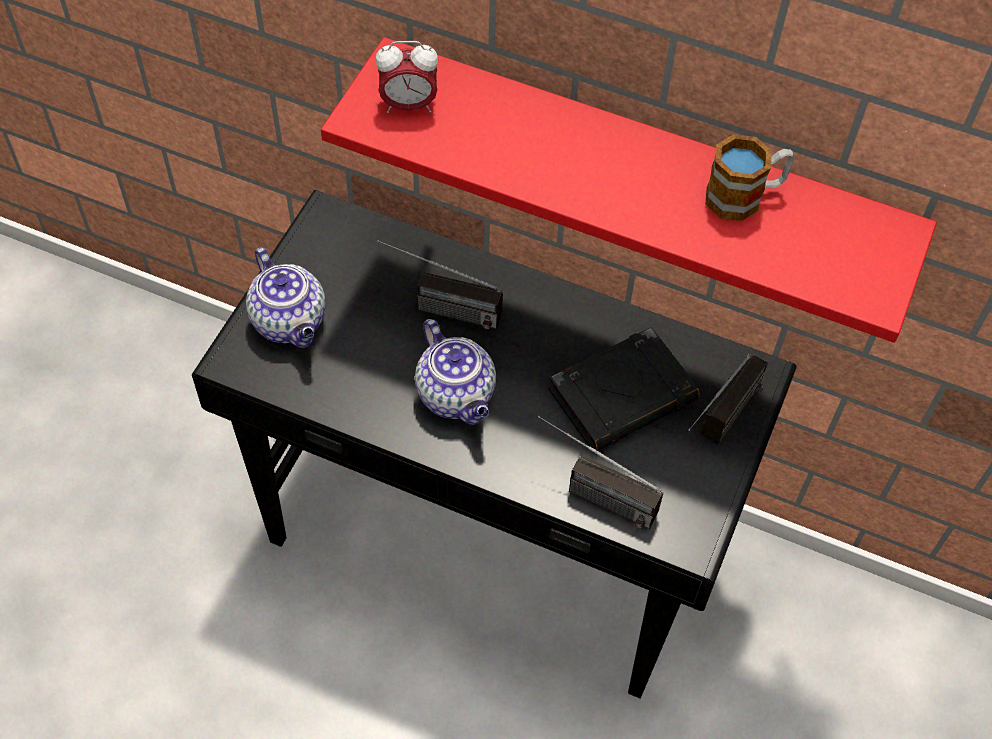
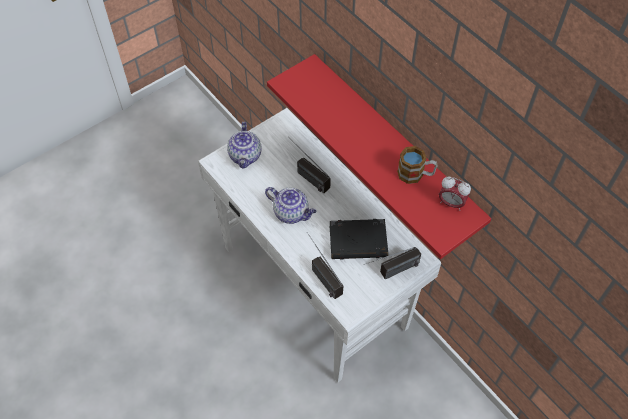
camera: 30 degrees right, 0 degrees up
black console table [192,190,797,699] -> white console table [198,108,441,383]
alarm clock [375,41,438,113] -> alarm clock moved to [439,177,471,211]
teapot [415,319,496,425] -> teapot turned 60 degrees counterclockwise [265,187,316,224]

